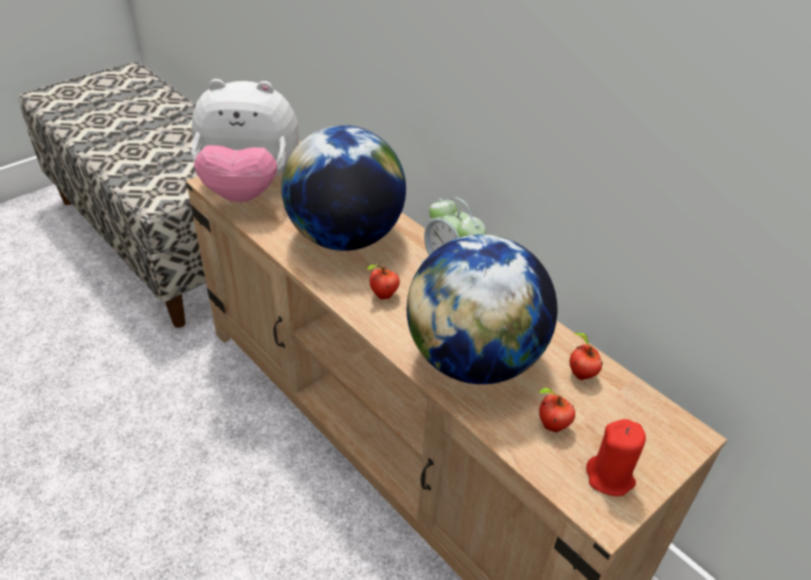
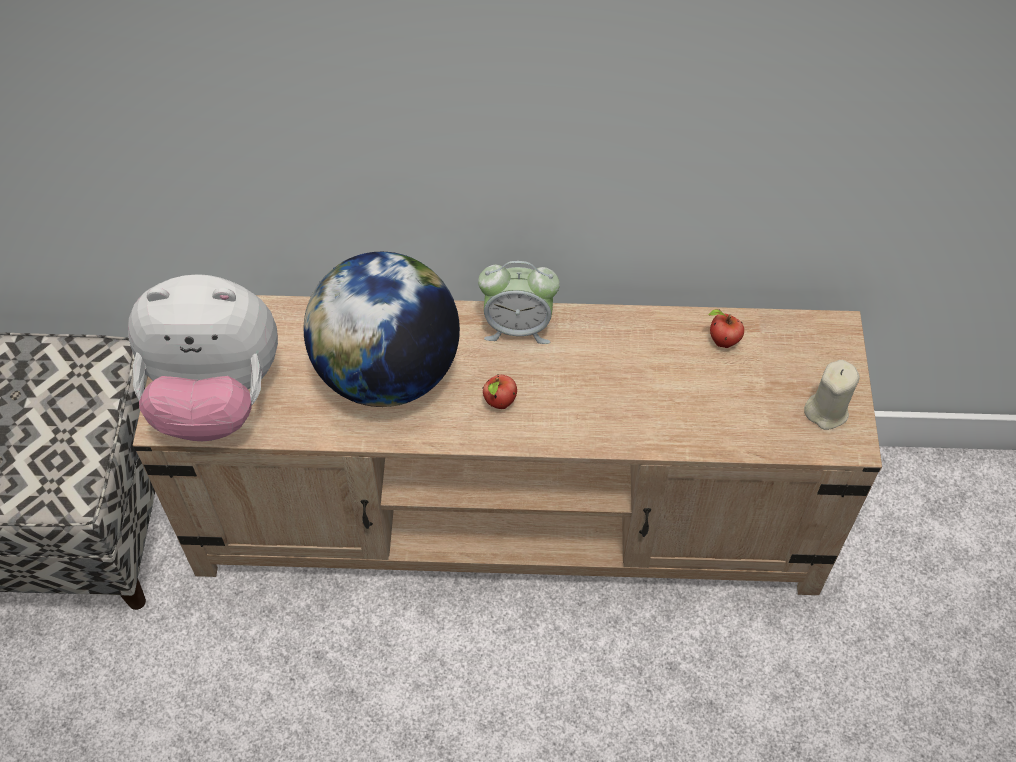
camera: 45 degrees left, 15 degrees up
plush toy [191,79,299,202] -> plush toy turned 45 degrees clockwise [128,274,278,441]
globe [407,234,557,384] -> none
apple [538,388,575,432] -> none
red candle [586,419,646,496] -> beige candle [804,360,860,430]

